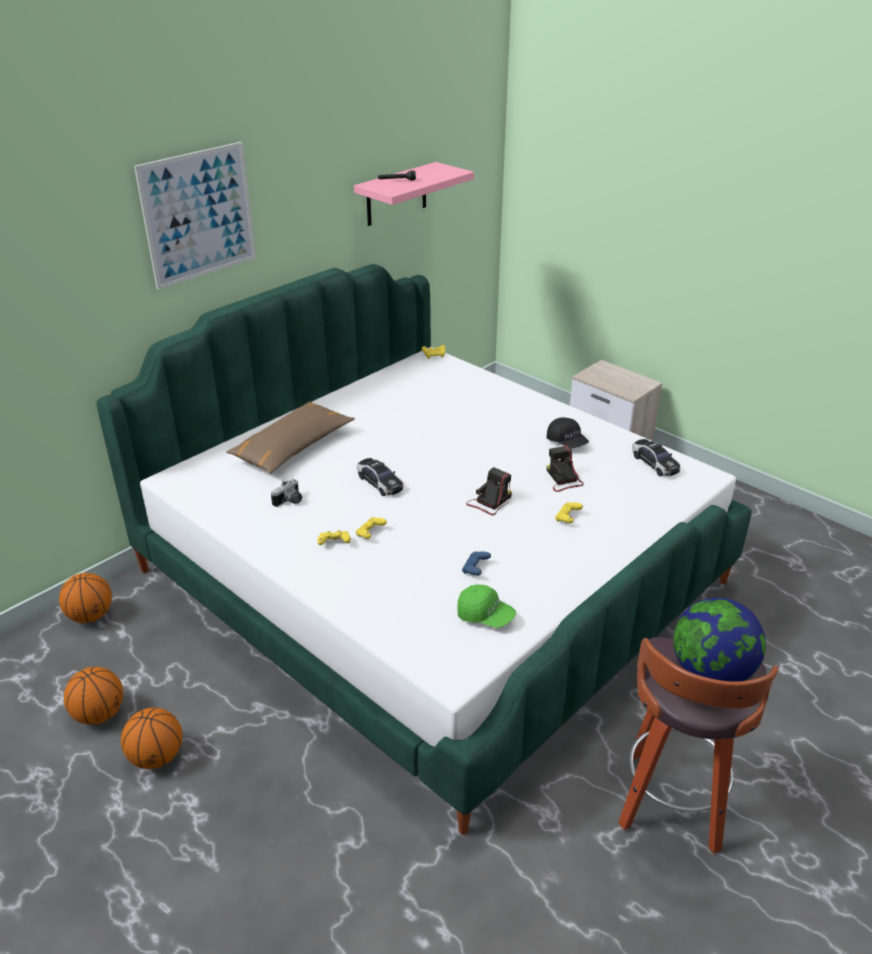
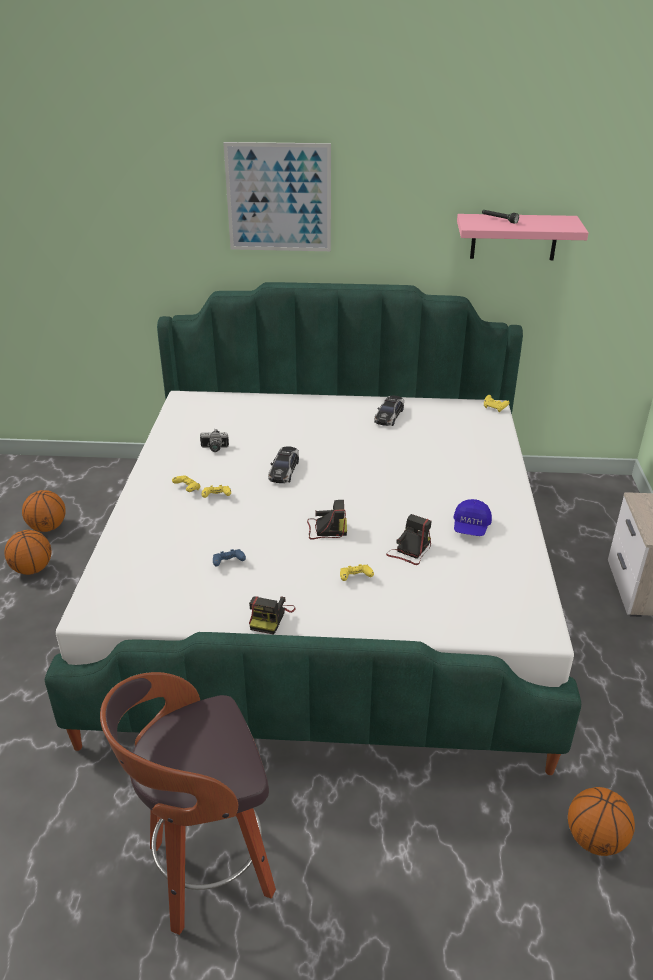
camera: 50 degrees right, 0 degrees up
basketball [59,573,112,623] -> basketball moved to [568,787,635,856]
brown pillow [226,401,355,474] -> none
green cap [457,585,516,628] -> none
black cap [547,417,589,448] -> blue cap [453,499,492,536]
toy car [632,439,680,476] -> toy car moved to [374,396,404,426]
globe [673,598,766,682] -> none
none -> camera [249,596,296,635]

